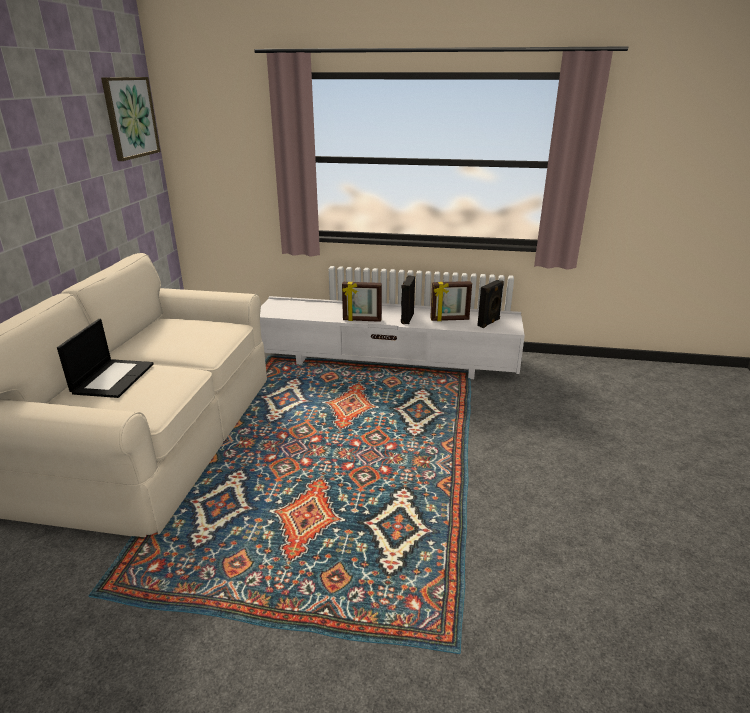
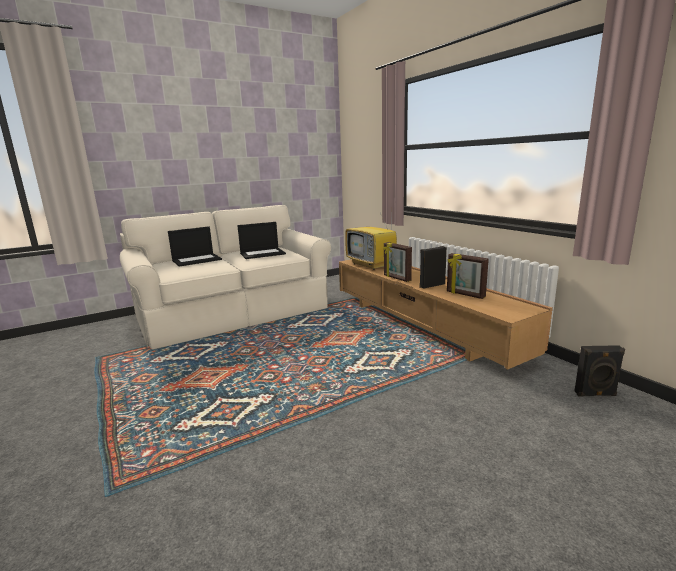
camera: 50 degrees right, 10 degrees down
picture [101,77,161,161] -> none
white tv stand [260,296,525,379] -> brown tv stand [339,259,553,370]
black speaker [477,280,504,328] -> black speaker moved to [574,345,625,396]
none -> laptop [237,222,286,259]
none -> television [345,213,397,270]

